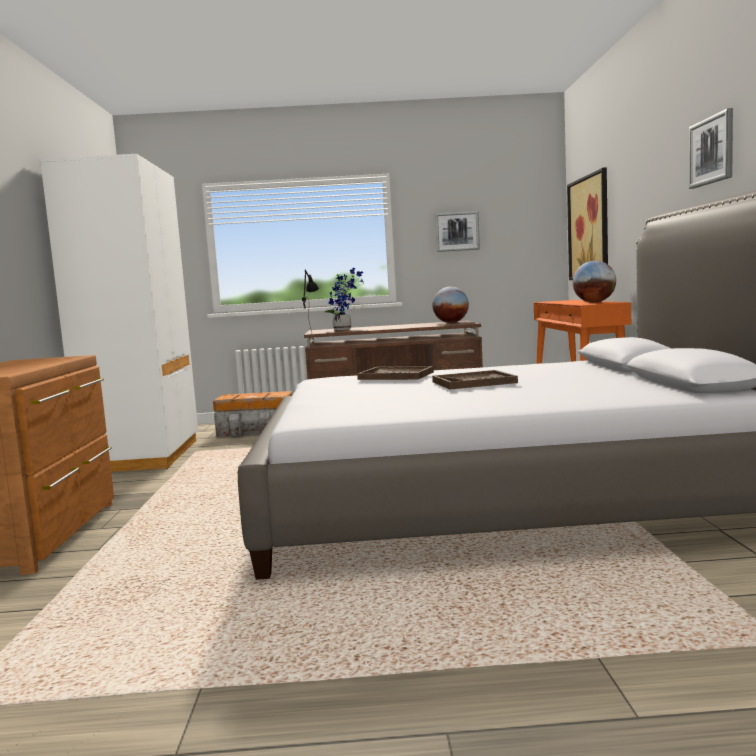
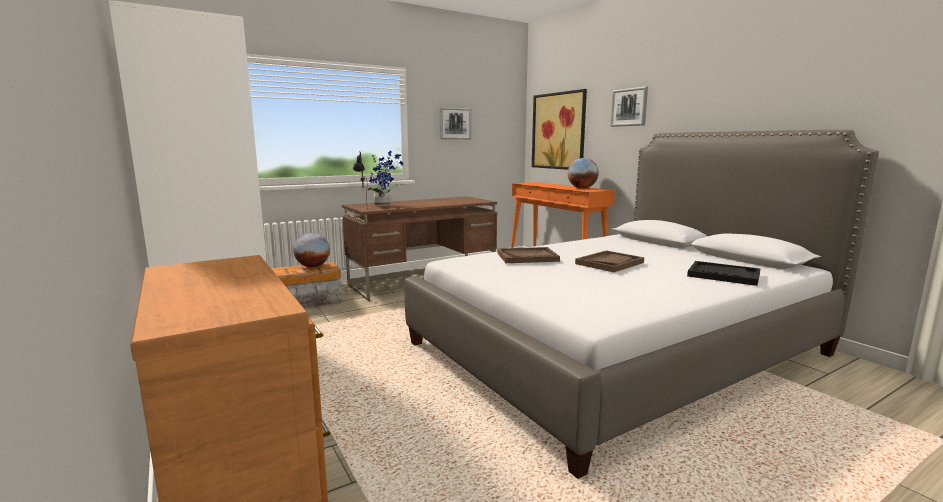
camera: 30 degrees left, 5 degrees up
globe [432,287,469,323] -> globe moved to [293,233,330,267]
picture [689,108,733,189] -> picture moved to [610,87,648,127]
none -> black tray [687,261,760,286]

